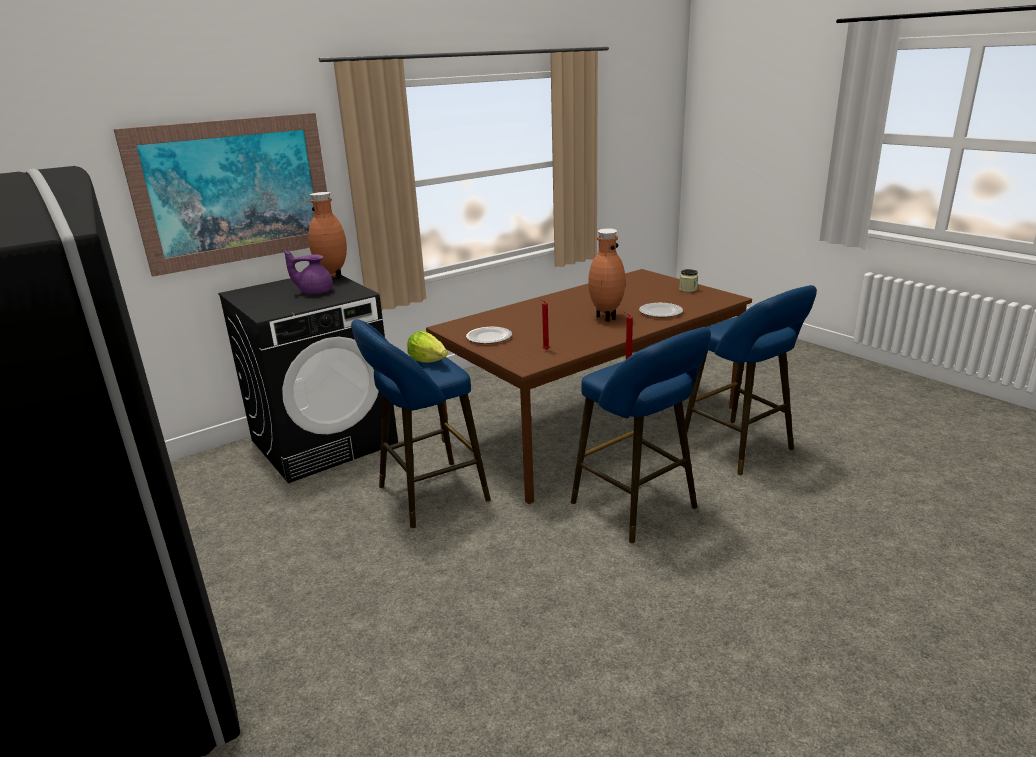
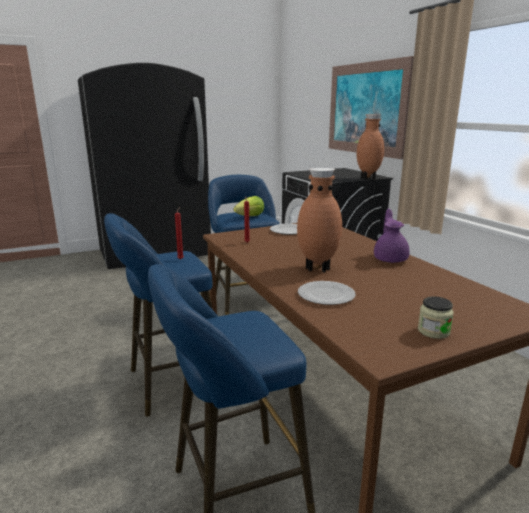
camera: 100 degrees right, 5 degrees down
purple teapot [284,251,333,294] -> purple teapot moved to [374,209,410,263]

